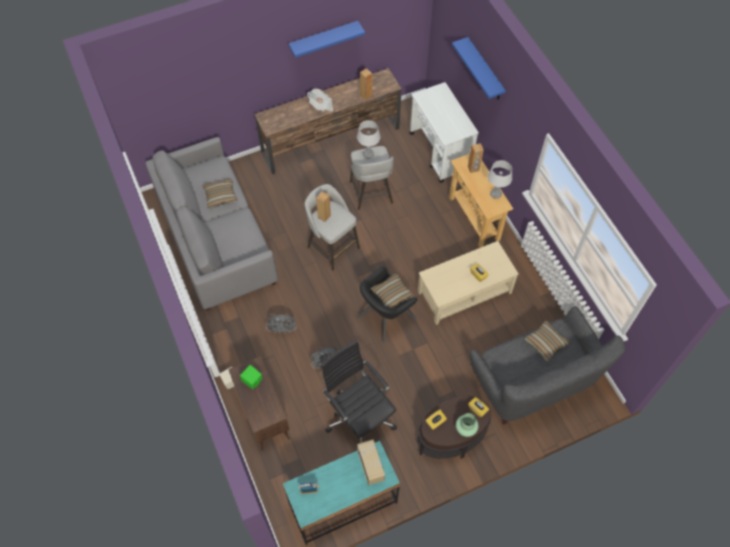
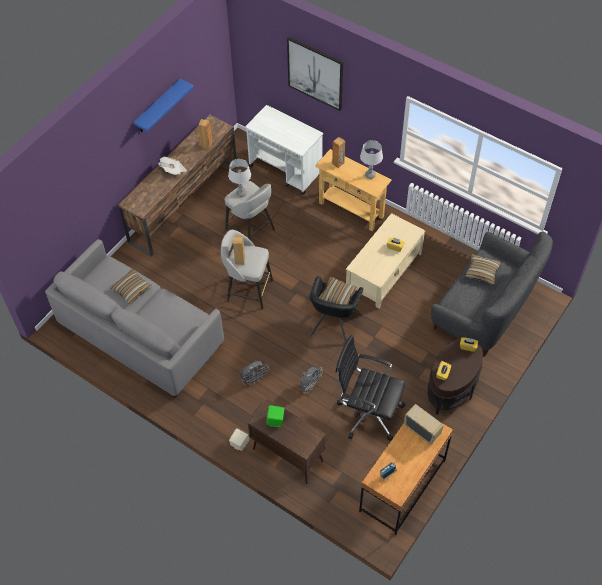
camera: 30 degrees left, 5 degrees down
turquoise desk [283,441,400,545] -> brown desk [359,423,453,535]
blue shelf [452,37,506,100] -> picture [287,37,343,111]
green vase [456,413,479,437] -> none

